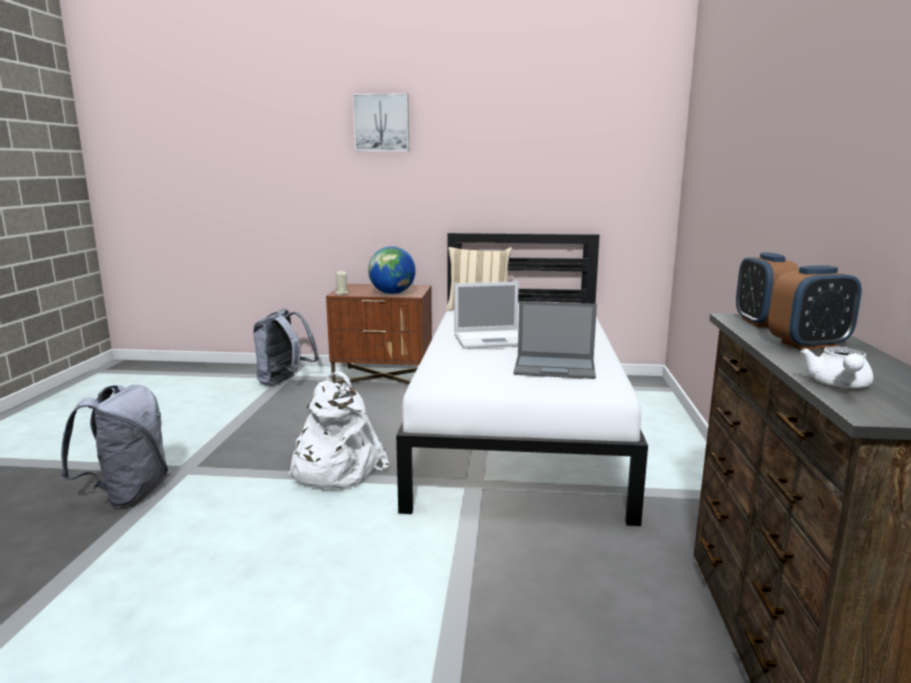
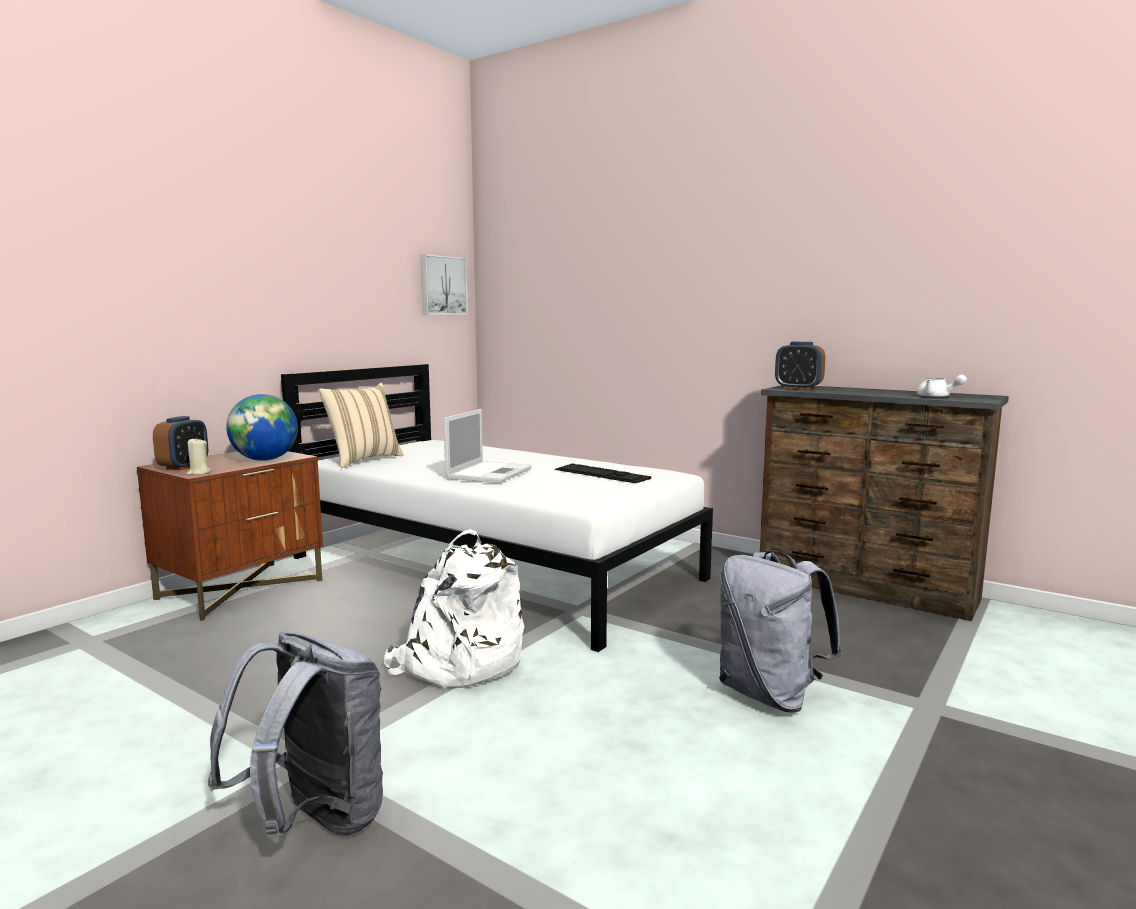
camera: 60 degrees left, 5 degrees down
grey backpack [253,309,319,386] -> grey backpack moved to [719,550,842,713]
picture [353,93,409,151] -> picture moved to [420,254,468,315]
laptop [513,301,597,379] -> keyboard [555,463,651,483]
alarm clock [768,266,862,350] -> alarm clock moved to [153,416,208,470]

